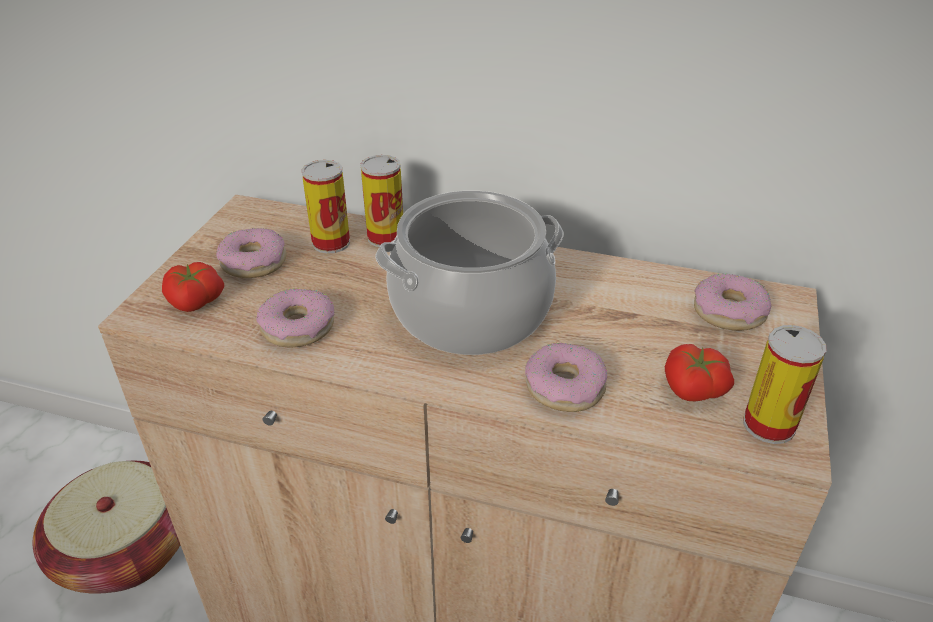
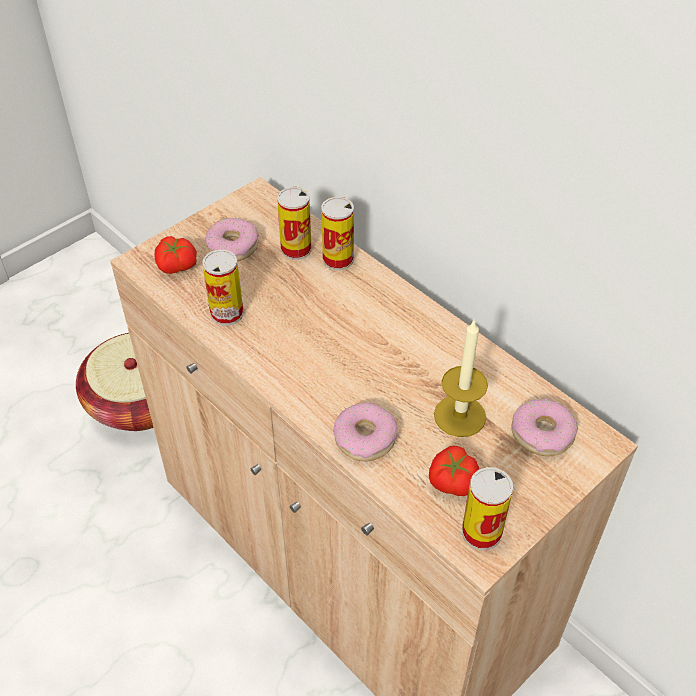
camera: 30 degrees right, 10 degrees up
donut [256,288,334,347] -> can [202,250,244,325]
cooking pot [375,190,564,355] -> none
none -> candle [434,321,488,437]

